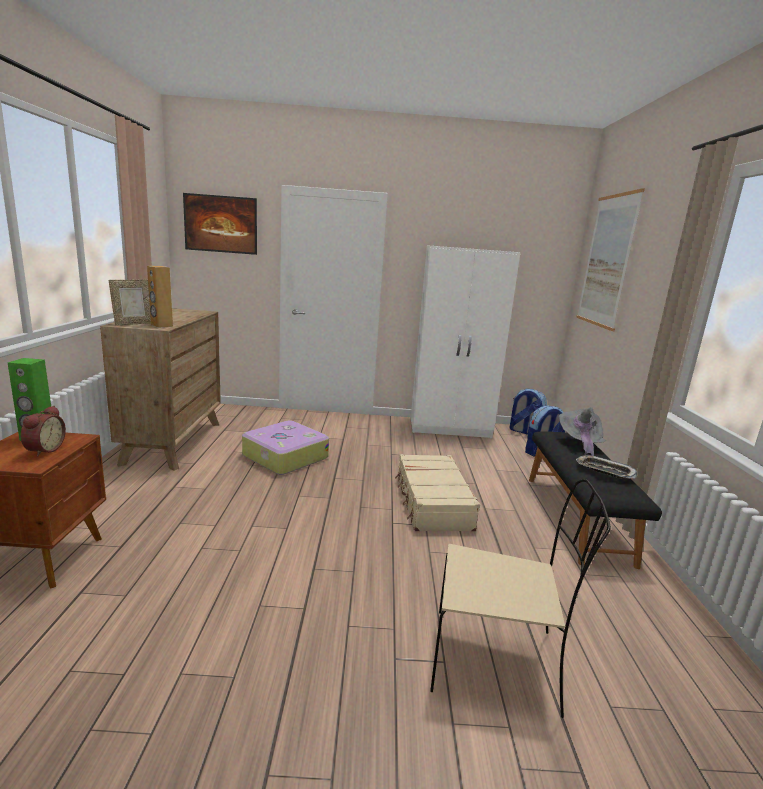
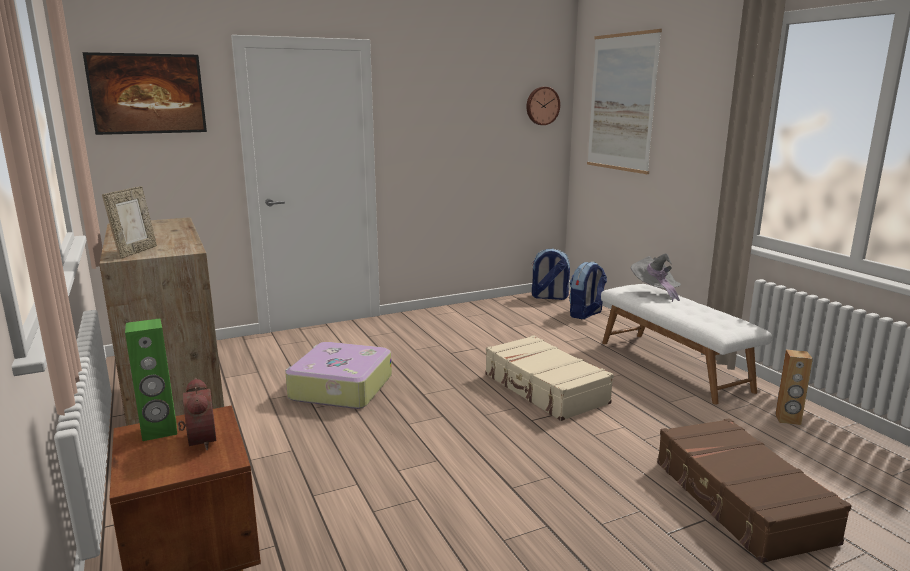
camera: 25 degrees left, 0 degrees up
brown speaker [147,266,173,328] -> brown speaker moved to [775,350,813,425]
white wardrobe [411,246,521,438] -> none
beige chair [430,479,611,718] -> brown suitcase [657,418,851,563]
black bench [529,431,662,569] -> white bench [601,284,772,404]
tray [576,455,637,479] -> none
none -> wall clock [526,87,560,125]

